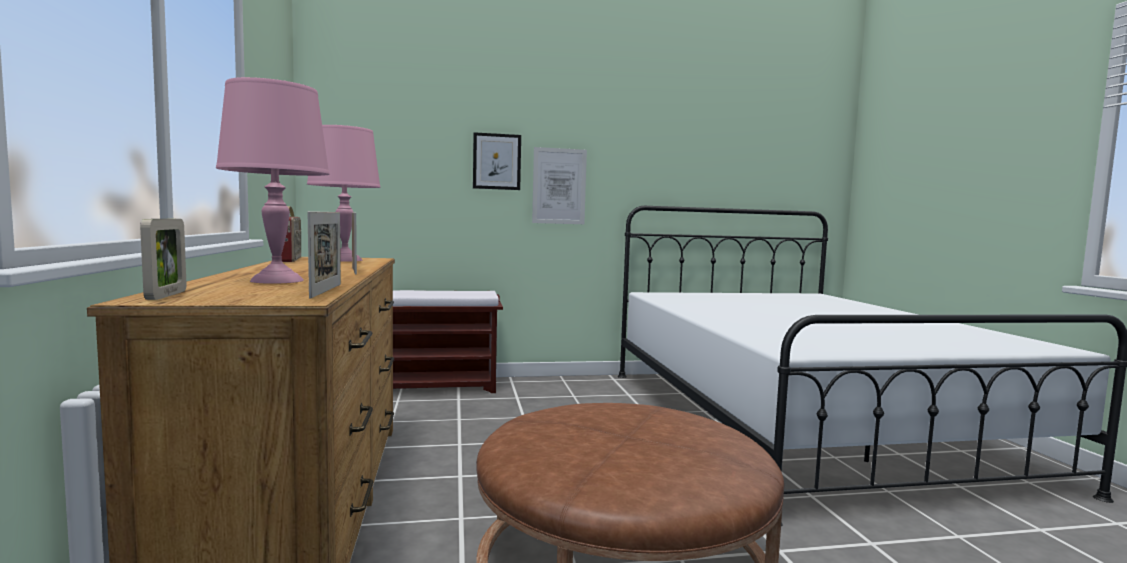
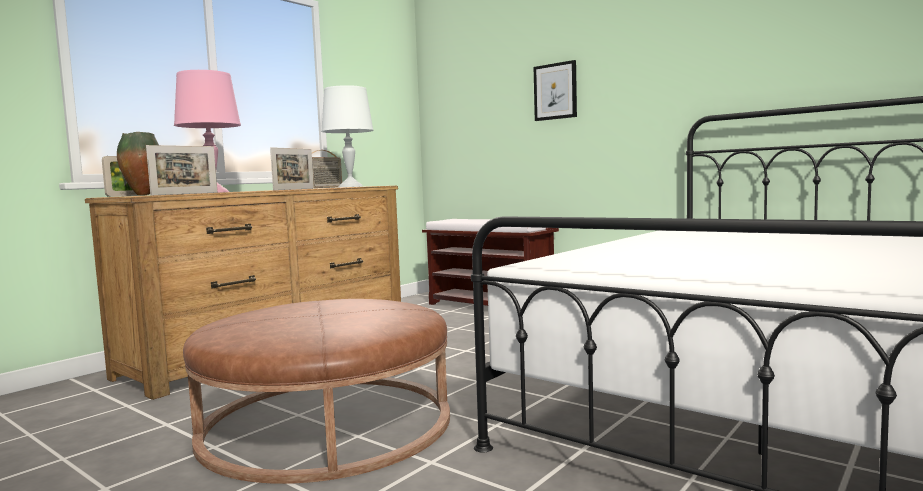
camera: 50 degrees right, 0 degrees up
pink table lamp [307,125,381,262] -> white table lamp [321,85,374,187]
picture [532,147,587,224] -> none
none -> vase [117,132,159,196]

